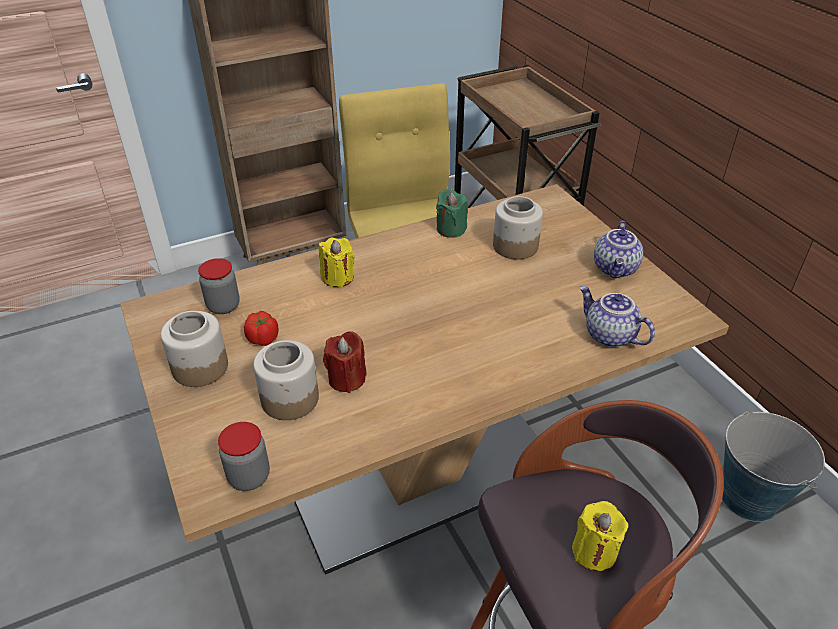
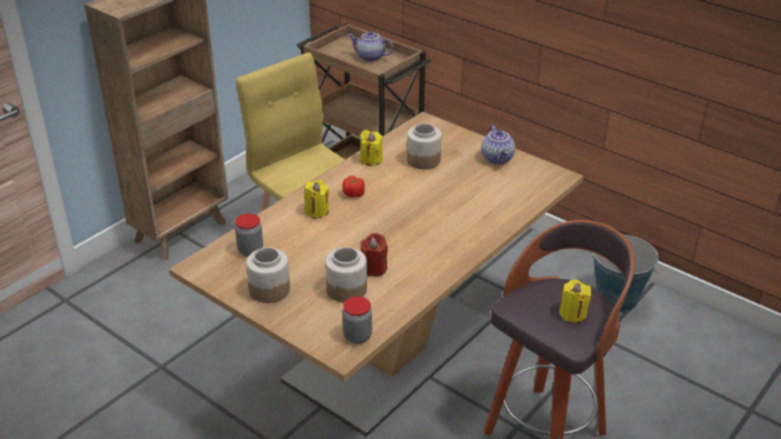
camera: 25 degrees left, 5 degrees down
tomato [244,311,279,346] -> tomato moved to [343,176,365,198]
green candle [436,189,468,238] -> yellow candle [360,130,383,166]
teapot [579,286,655,348] -> teapot moved to [349,31,393,62]

